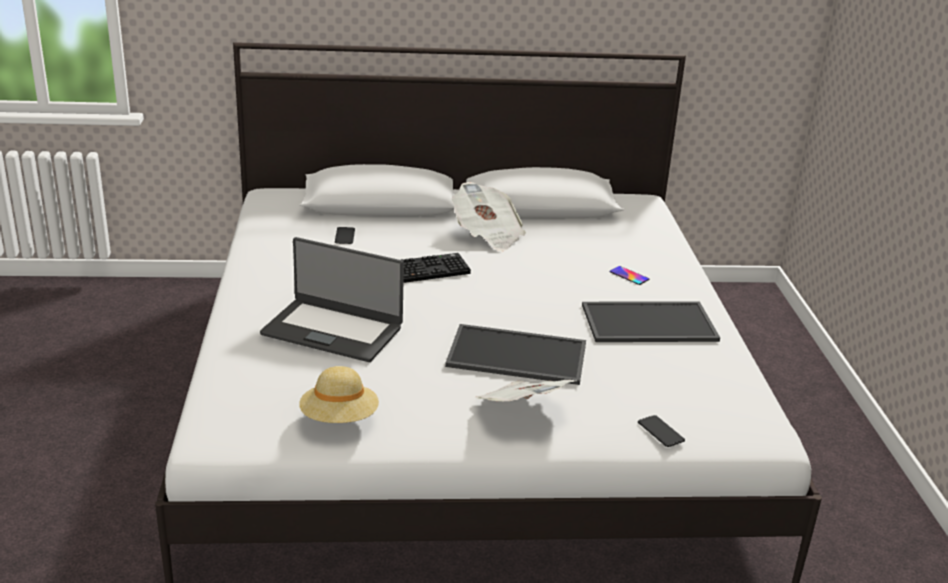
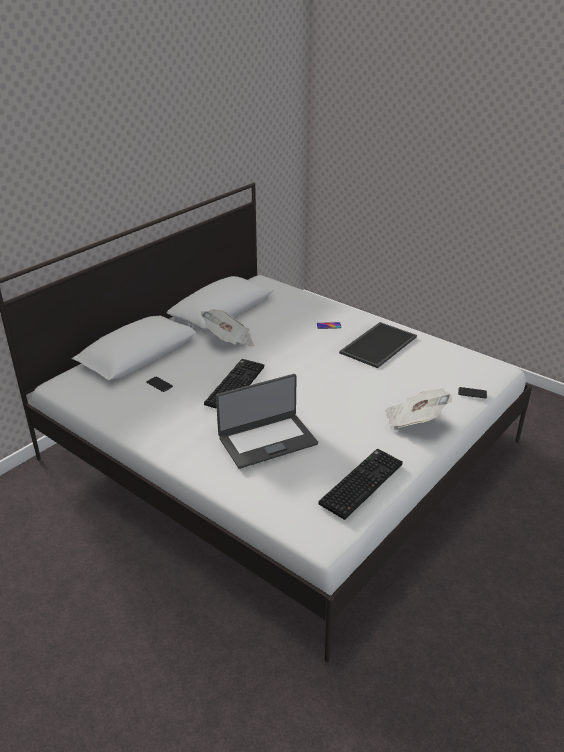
camera: 45 degrees left, 5 degrees up
beige hat [299,366,379,423] -> keyboard [318,449,403,520]
tray [445,324,586,385] -> none

